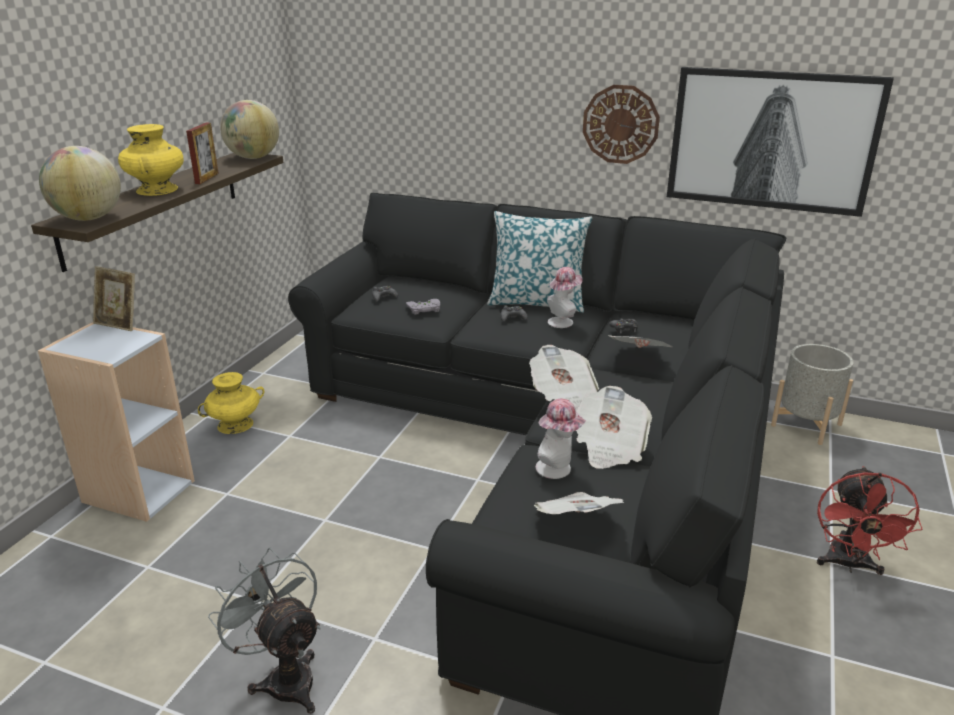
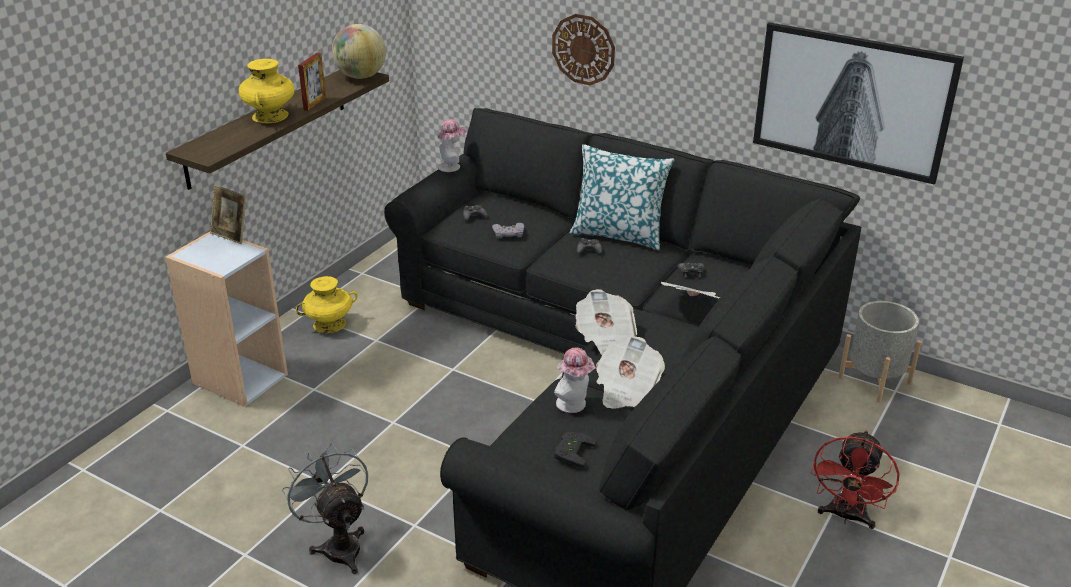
camera: 10 degrees right, 5 degrees up
globe [39,146,121,221] -> none
newspaper [534,492,624,514] -> black game controller [555,432,597,468]
hat [547,267,583,328] -> hat moved to [437,119,466,172]
wall clock [583,85,660,164] -> wall clock moved to [552,14,615,85]

